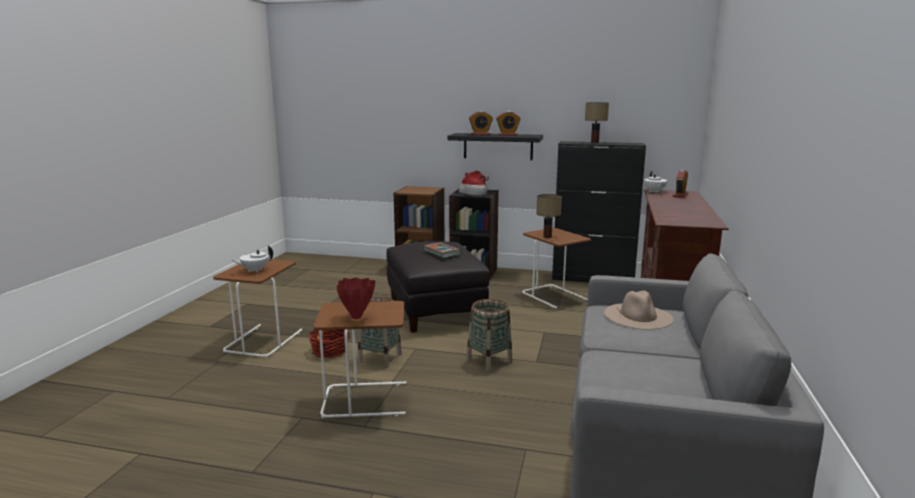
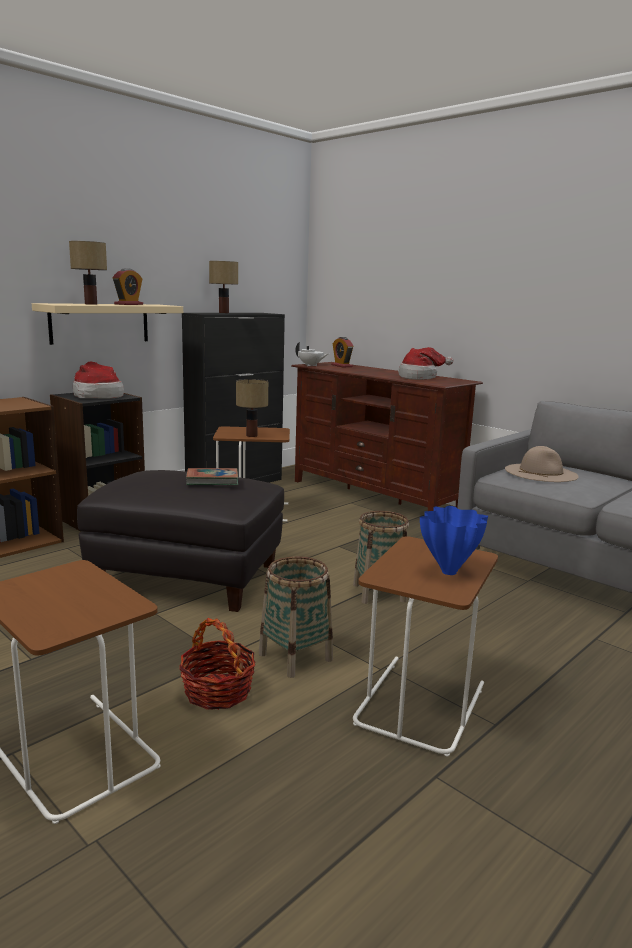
camera: 60 degrees left, 0 degrees up
white teapot [232,246,273,272] -> none
red vase [337,278,375,319] -> blue vase [420,506,488,575]
black shelf [448,133,543,160] -> beige shelf [32,303,183,345]
alarm clock [469,111,493,135] -> table lamp [69,241,107,305]
none -> hat [398,347,453,380]

